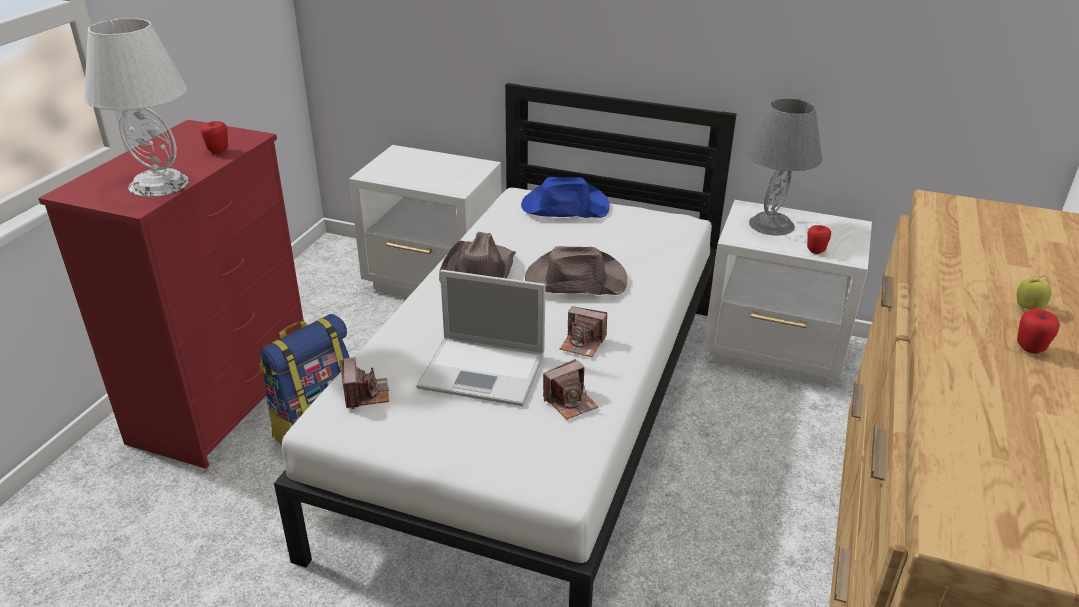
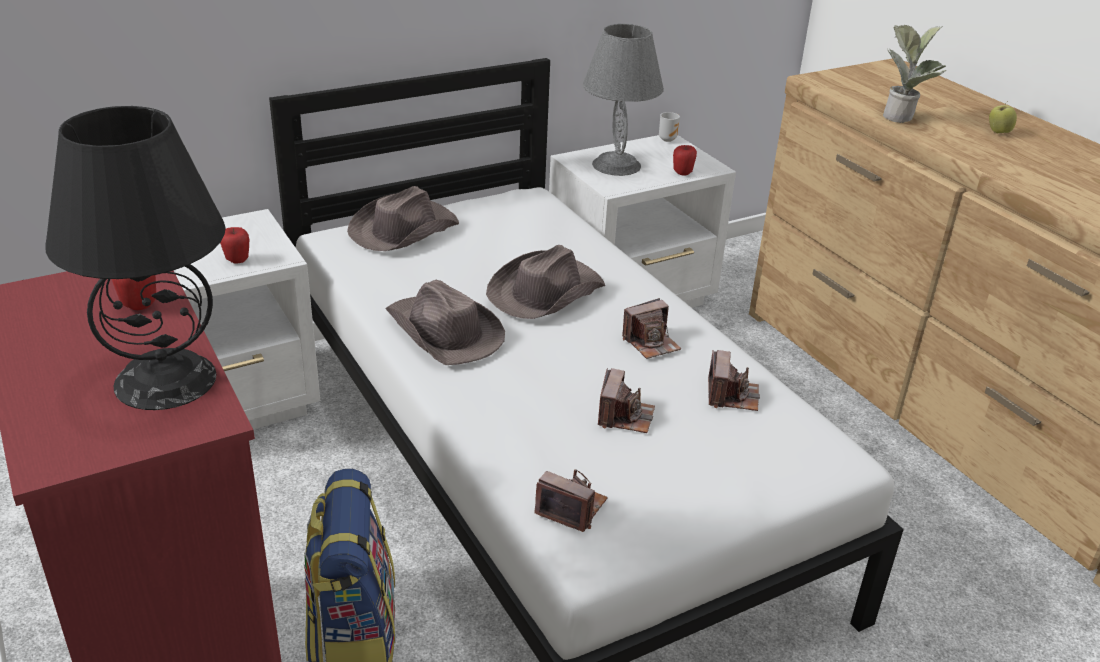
camera: 50 degrees left, 0 degrees up
white table lamp [84,18,189,197] -> black table lamp [45,106,226,410]
laptop [416,270,546,406] -> camera [598,368,655,433]
blue hat [521,177,610,218] -> brown hat [347,186,459,251]
apple [1017,309,1060,354] -> apple moved to [220,227,249,264]
none -> mug [659,112,680,142]
none -> potted plant [883,25,947,123]

